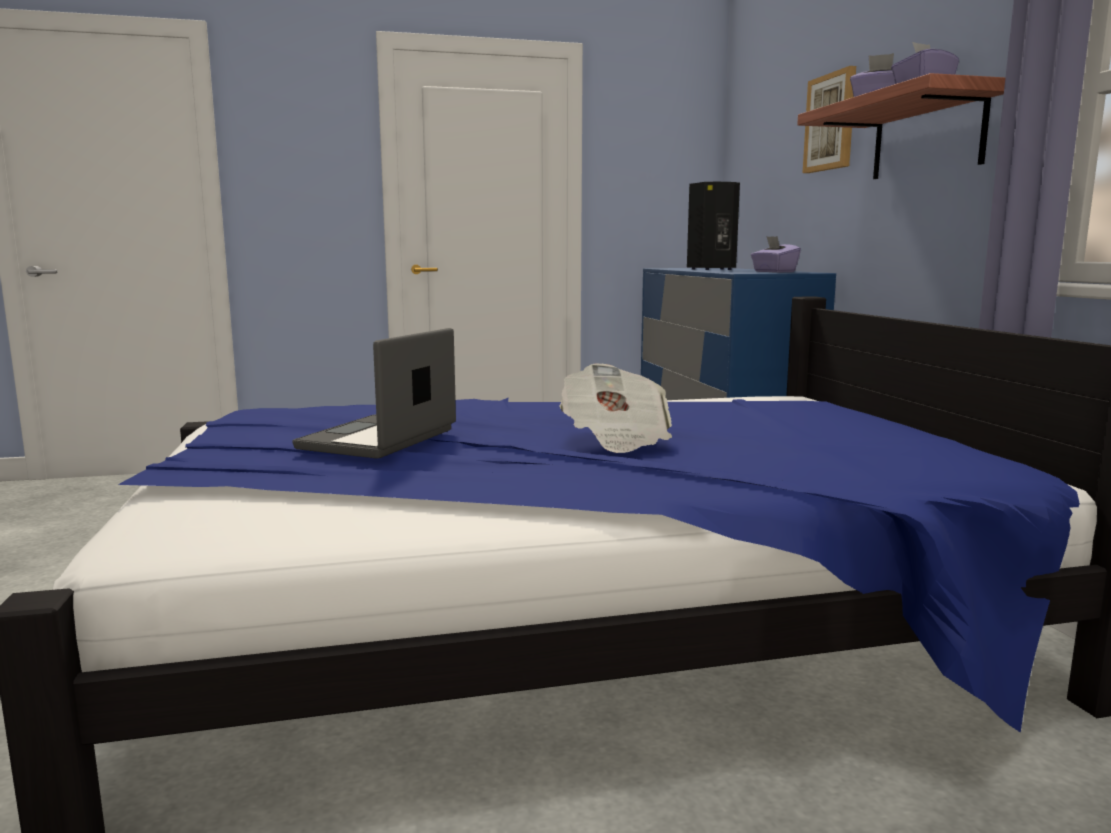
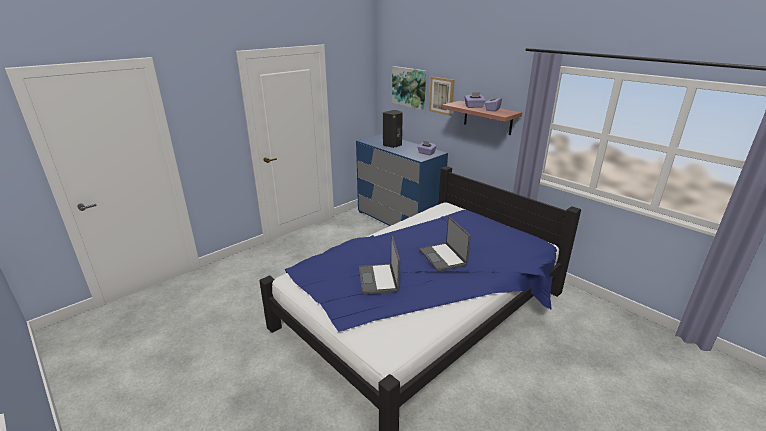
camera: 30 degrees left, 15 degrees up
newspaper [560,363,672,453] -> laptop [419,217,471,272]
none -> picture [392,66,426,110]

